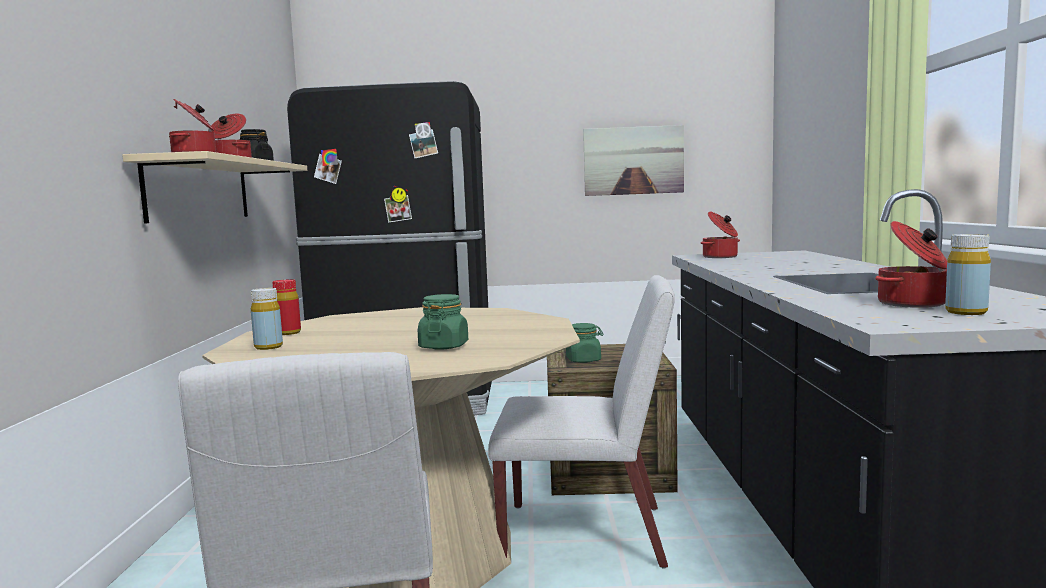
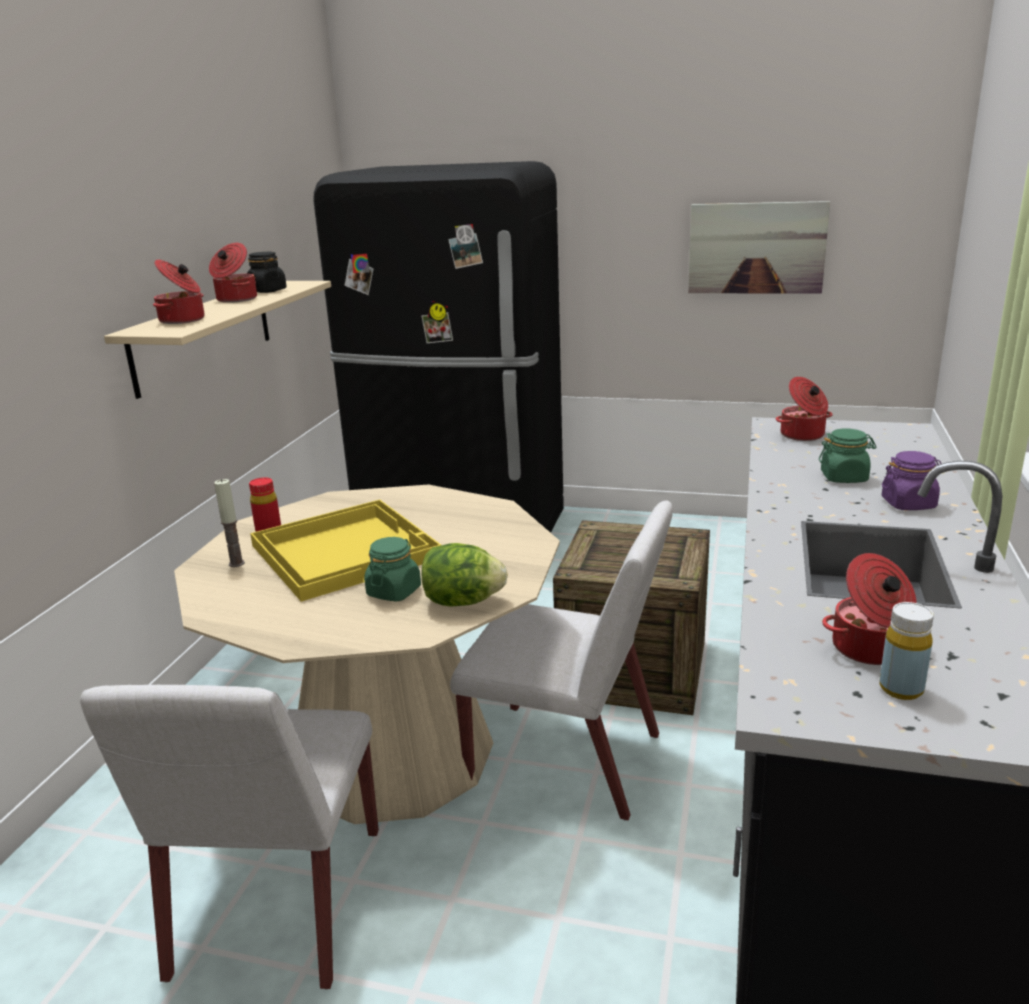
camera: 15 degrees right, 15 degrees up
yellow bottle [251,288,283,350] -> candle [214,479,245,567]
green jar [566,323,603,363] -> green jar moved to [819,429,876,483]
none -> yellow tray [250,500,442,602]
none -> lettuce [422,543,508,607]
none -> purple jar [882,451,941,510]

